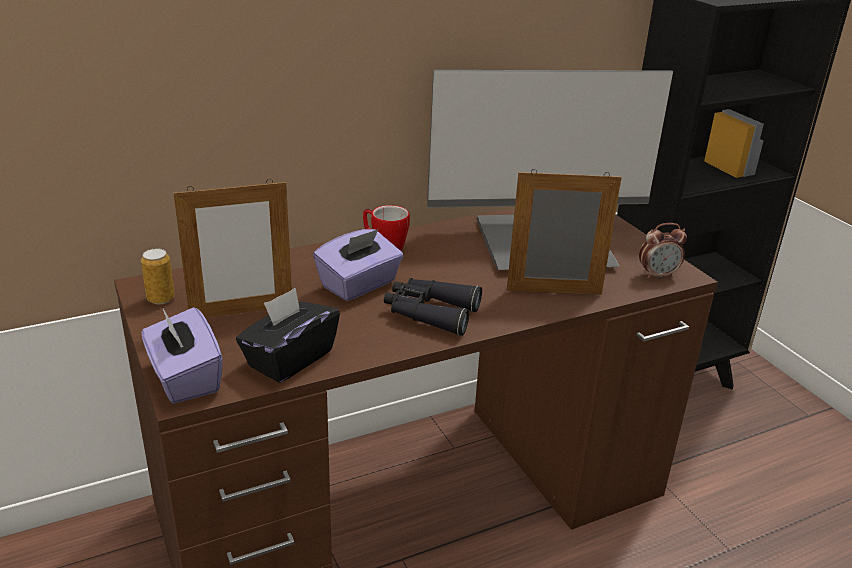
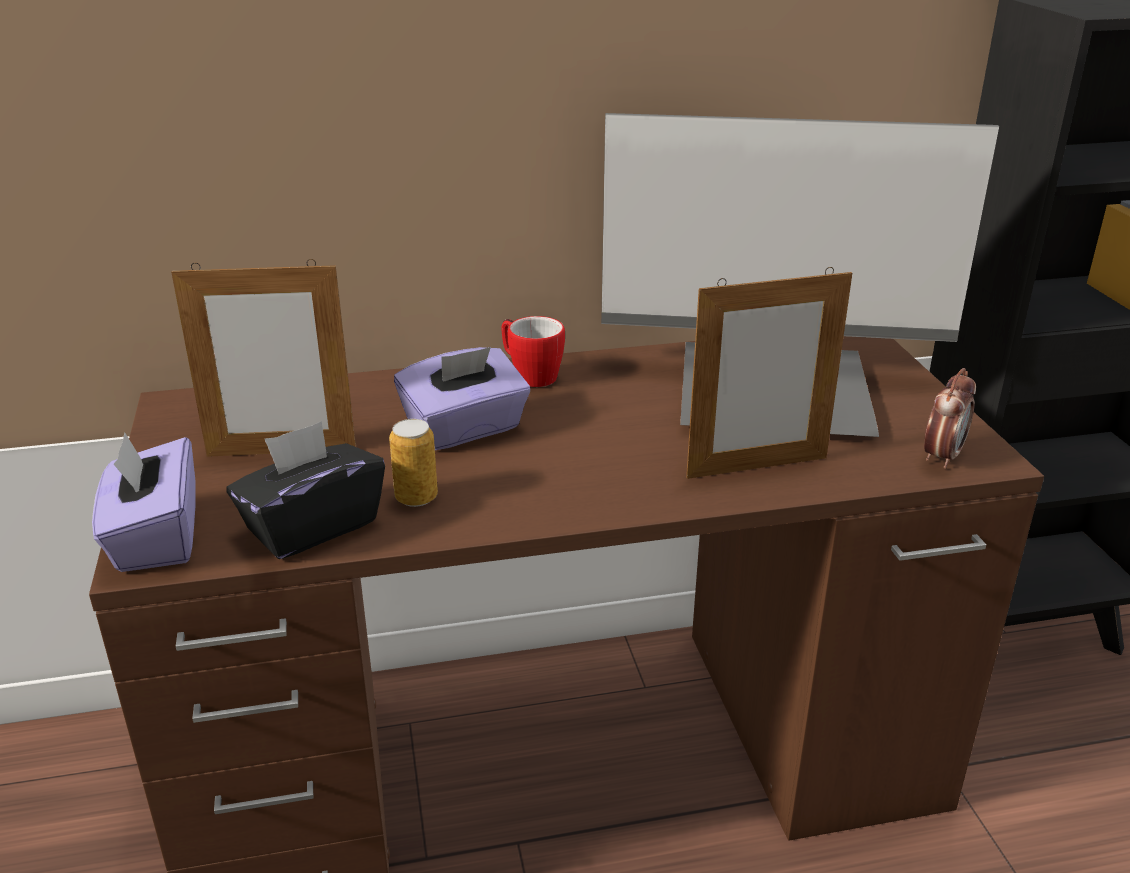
camera: 15 degrees right, 0 degrees up
can [141,248,175,304] -> can moved to [389,419,438,507]
black binoculars [384,278,482,336] -> none
picture frame [507,169,622,295] -> picture frame turned 150 degrees clockwise [686,267,852,479]
alarm clock [639,223,687,279] -> alarm clock turned 60 degrees counterclockwise [924,368,976,469]

